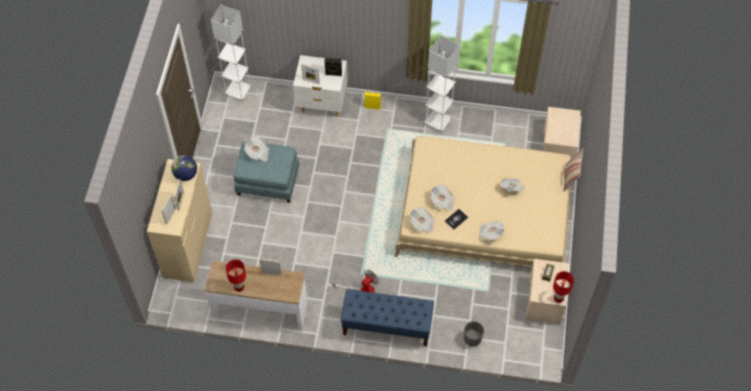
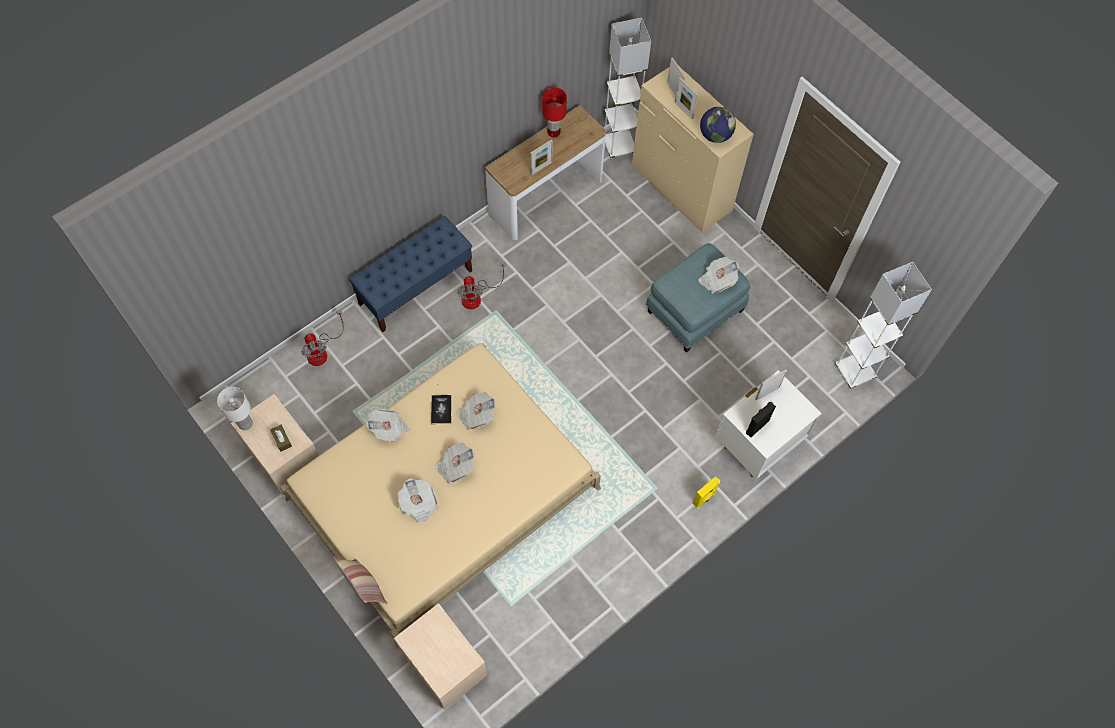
camera: 130 degrees right, 5 degrees up
newspaper [410,207,434,233] -> newspaper moved to [435,443,475,484]
white floor lamp [424,36,459,133] -> white floor lamp moved to [604,18,651,159]
grey planter [464,321,484,346] -> fan [301,310,344,366]
red table lamp [553,271,574,303] -> white table lamp [217,387,253,430]

